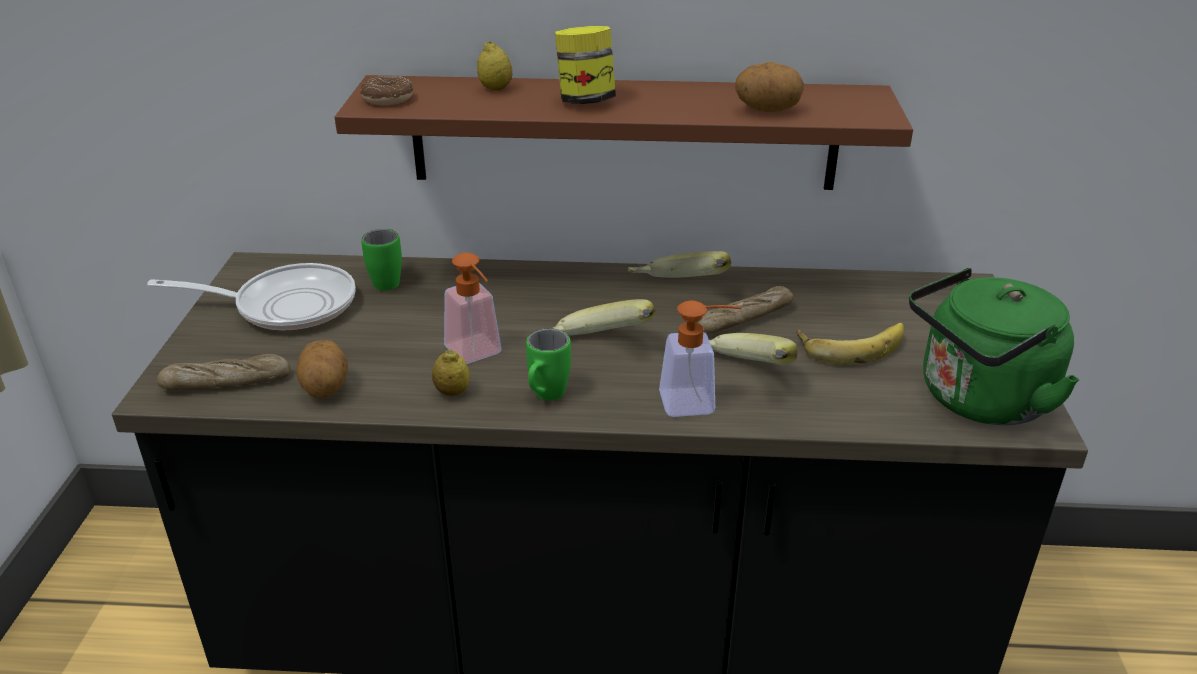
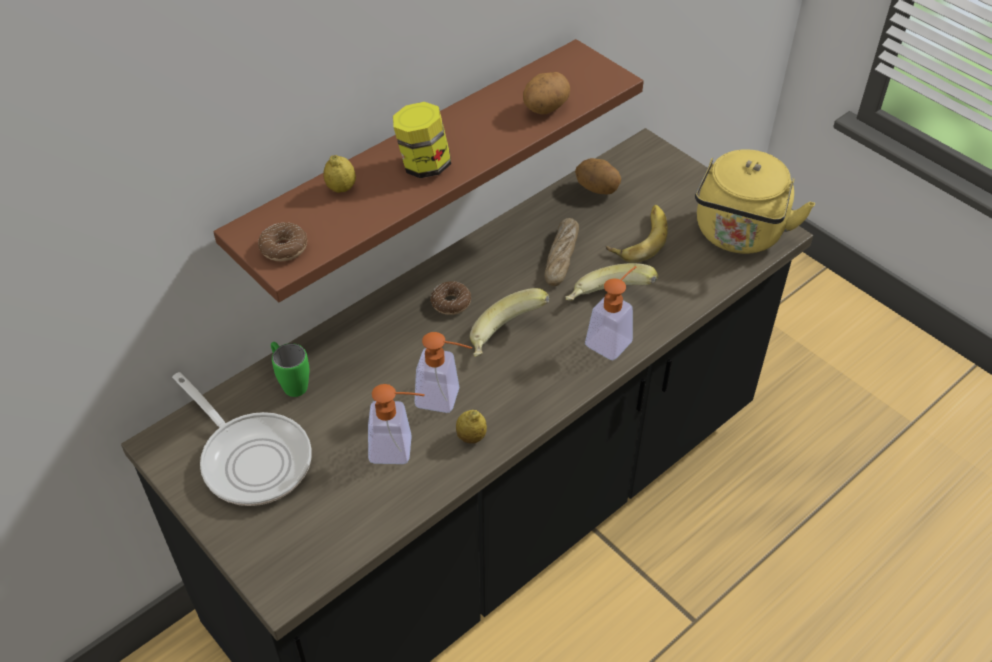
camera: 45 degrees left, 15 degrees up
frying pan [147,263,356,331] -> frying pan turned 90 degrees clockwise [172,372,312,506]
bread [157,354,290,389] -> none
potato [296,340,348,398] -> potato moved to [575,158,621,195]
green mug [526,328,571,401] -> none
banana [628,251,731,278] -> none
green kettle [909,268,1079,425] -> yellow kettle [695,149,815,254]
none -> soap dispenser [368,384,425,464]
none -> donut [430,281,471,315]

